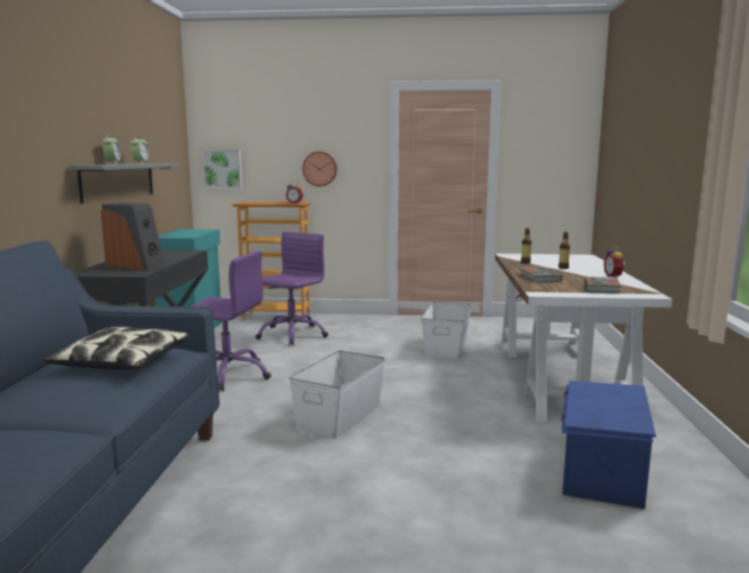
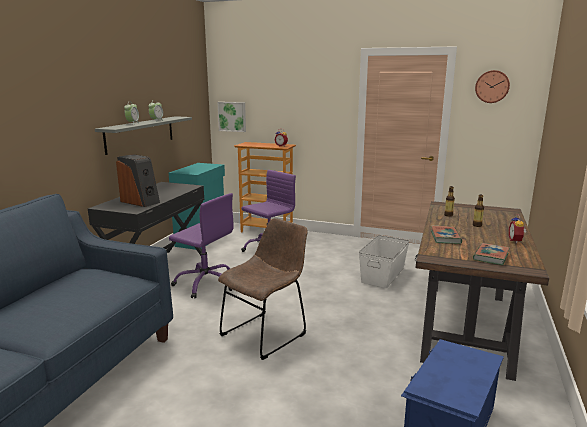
camera: 15 degrees right, 5 degrees up
pillow [44,326,189,370] -> none
white storage box [289,350,385,439] -> brown chair [218,218,308,360]
wall clock [302,151,337,186] -> wall clock moved to [475,70,510,103]
white desk [495,254,672,422] -> brown desk [415,201,549,381]

